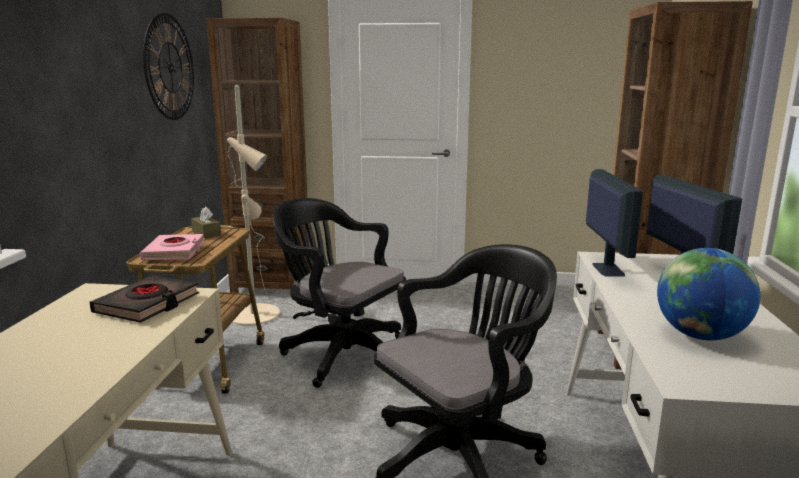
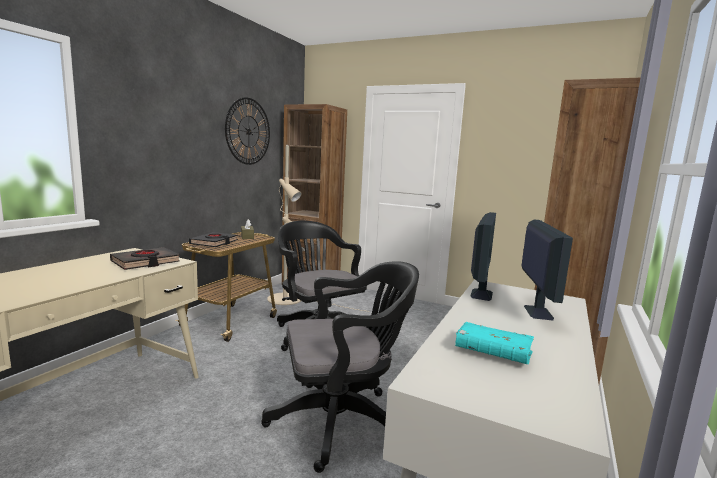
camera: 20 degrees right, 5 degrees down
pink book [140,234,204,260] -> black book [189,232,238,247]
globe [657,248,760,340] -> turquoise book [455,322,534,364]

